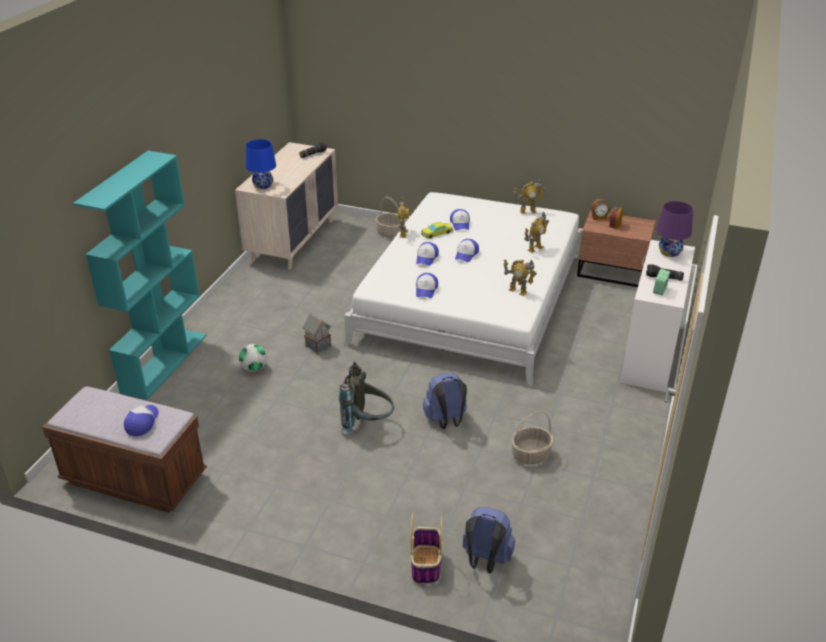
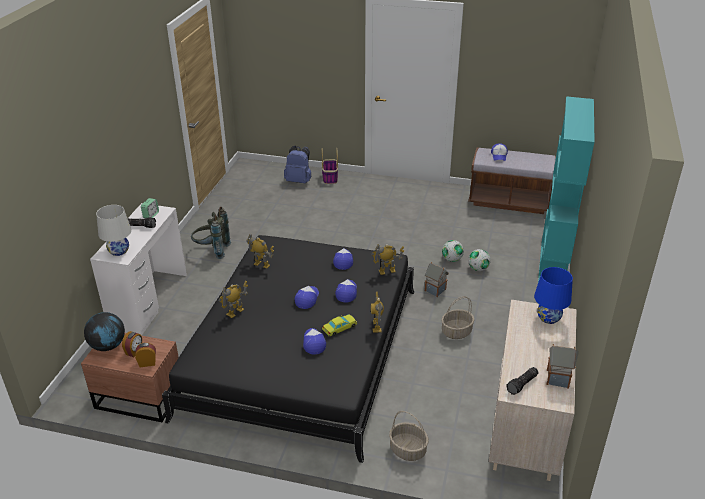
camera: 175 degrees right, 0 degrees up
grey backpack [339,362,394,434] -> grey backpack moved to [191,207,231,259]
white bed [344,192,583,386] -> black bed [162,235,414,463]
blue backpack [423,373,467,429] -> none
basket [511,412,554,465] -> basket moved to [441,296,475,339]
toy robot [514,179,546,214] -> toy robot moved to [371,244,404,275]
purple table lamp [656,201,693,257] -> white table lamp [96,205,131,256]
none -> globe [84,312,125,351]
none -> football [442,240,464,262]
none -> toy house [546,344,579,388]

